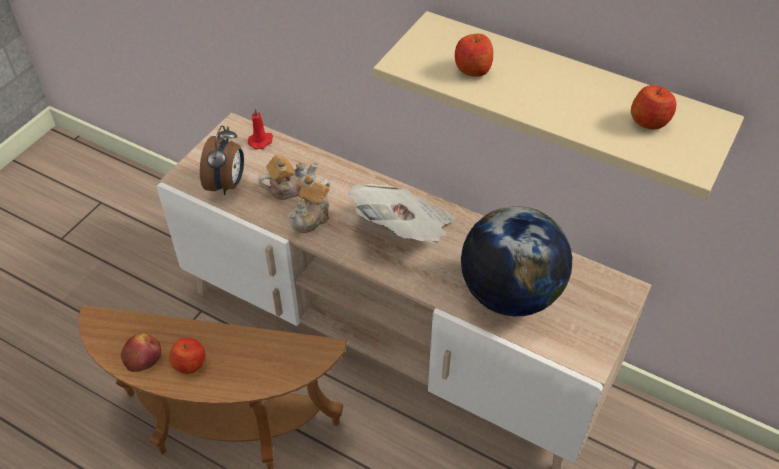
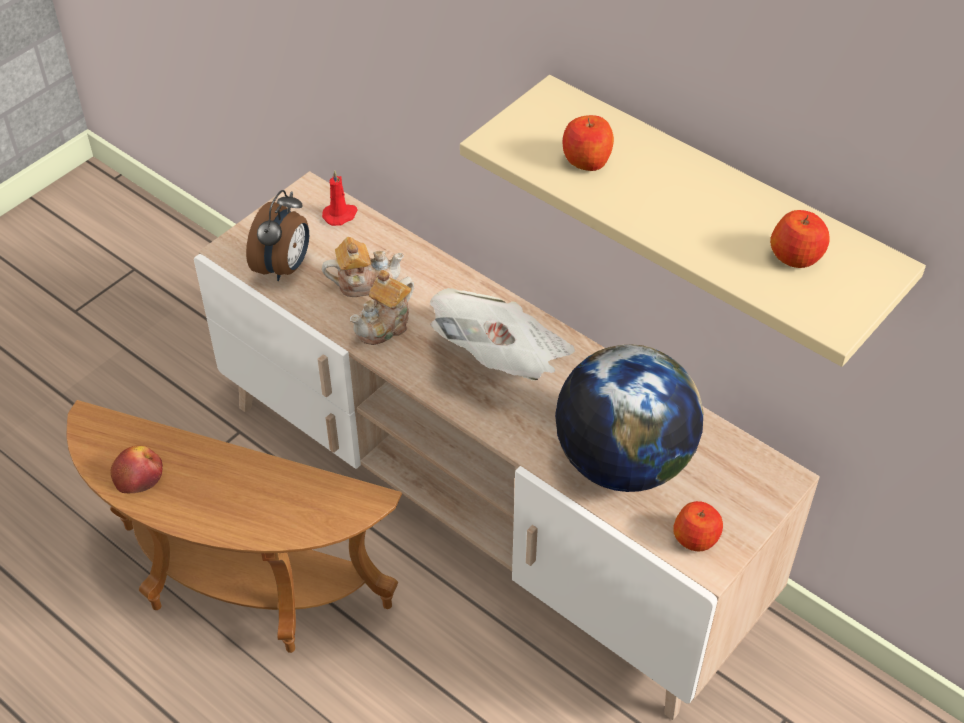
camera: 10 degrees right, 0 degrees up
apple [169,338,206,374] -> apple moved to [673,501,723,551]

